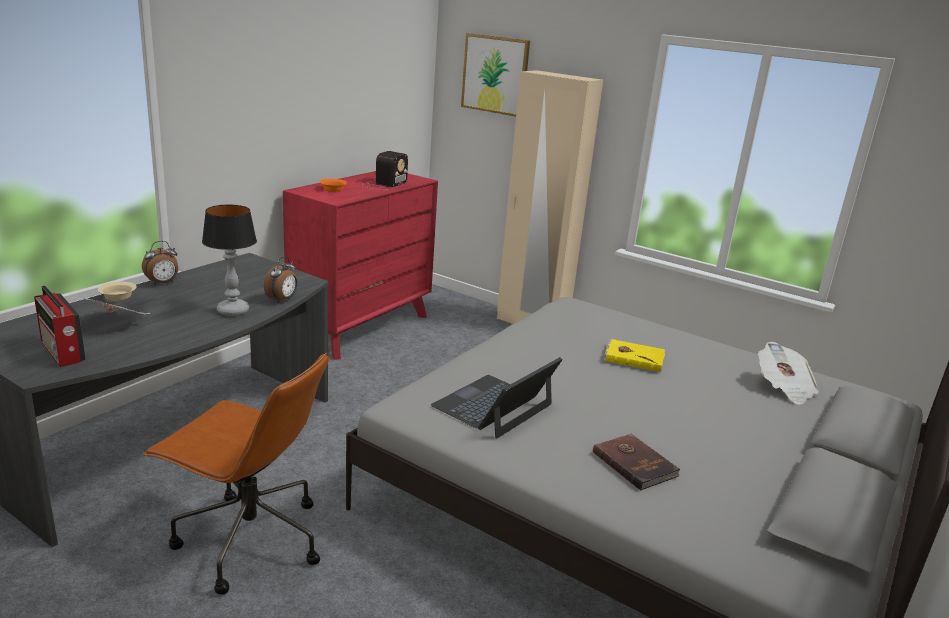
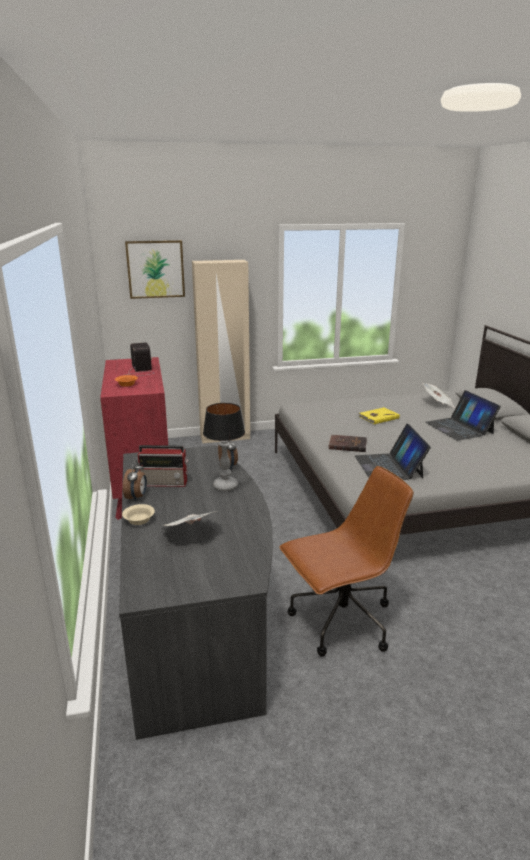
camera: 45 degrees left, 0 degrees up
radio [34,286,86,367] -> radio moved to [138,445,188,487]
brown book [593,433,680,490] -> brown book moved to [328,435,367,452]
none -> laptop [425,390,501,441]

